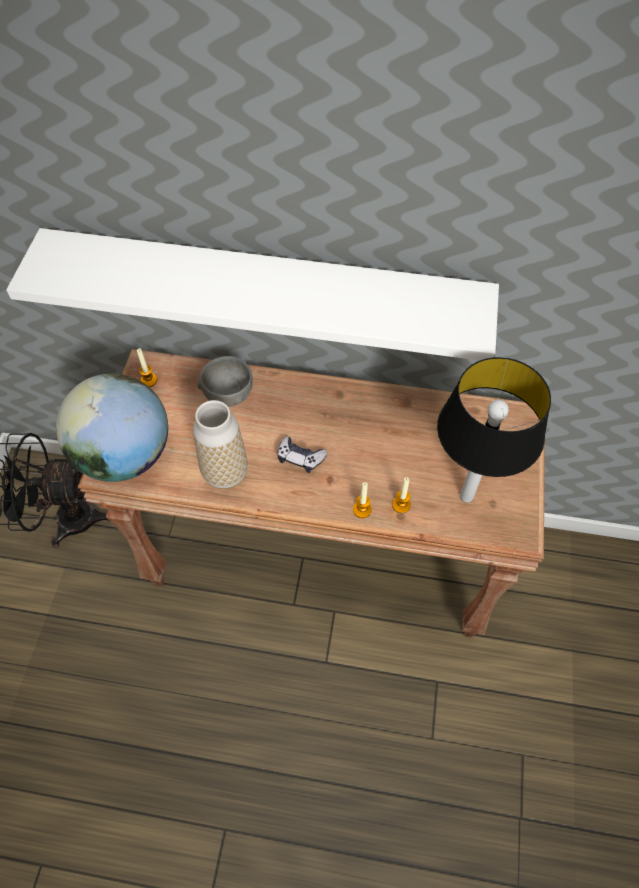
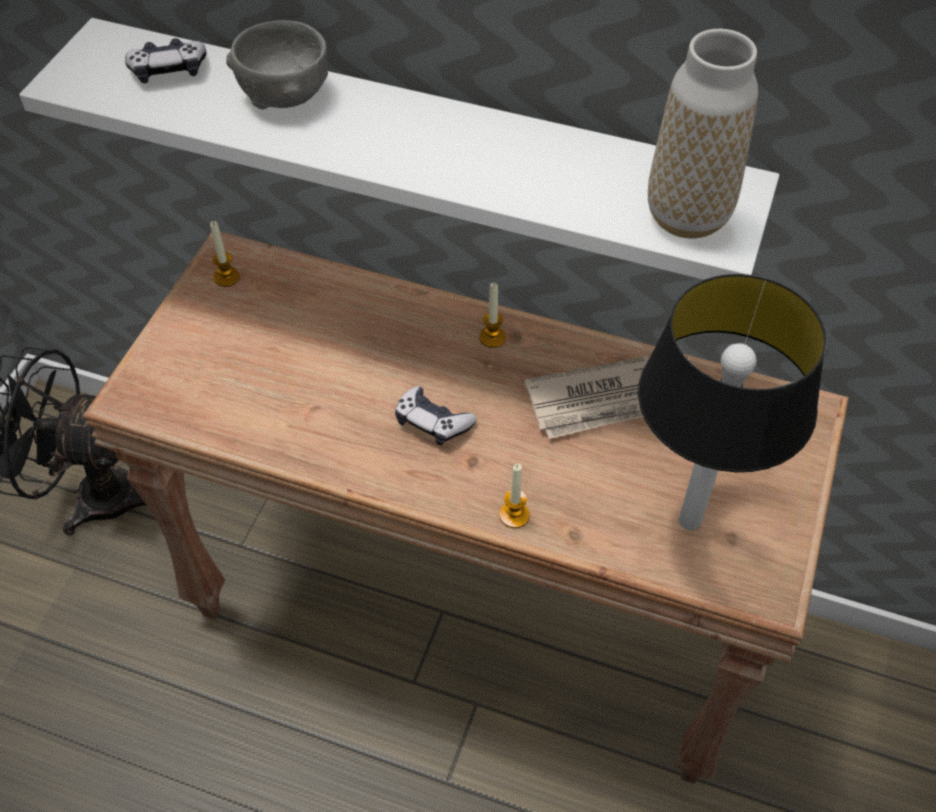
camera: 10 degrees right, 5 degrees down
globe [56,374,168,482] -> none
vase [193,400,248,489] -> vase moved to [648,29,758,239]
grey bowl [197,356,253,407] -> grey bowl moved to [226,20,328,109]
candle [392,477,411,513] -> candle moved to [479,283,506,348]
none -> game controller [125,38,206,83]
none -> newspaper [524,356,649,439]

